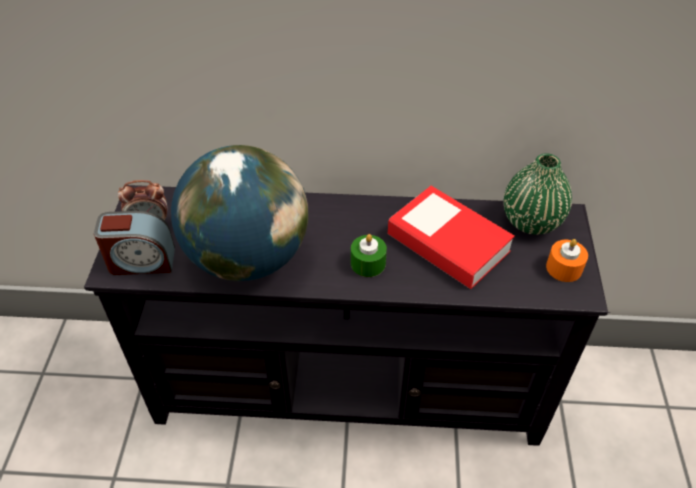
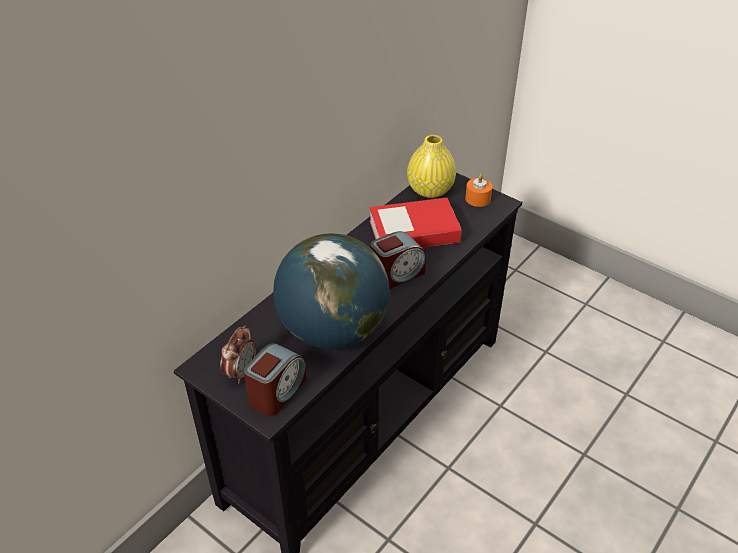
camera: 55 degrees left, 5 degrees down
green candle [351,234,387,277] -> alarm clock [370,231,426,289]
green vase [504,153,572,235] -> yellow vase [407,135,456,198]

